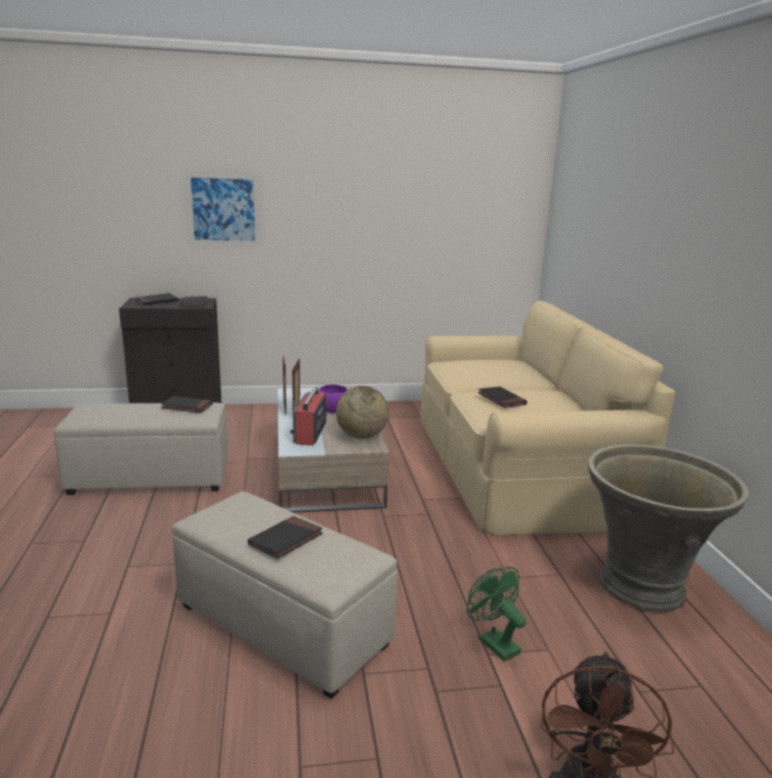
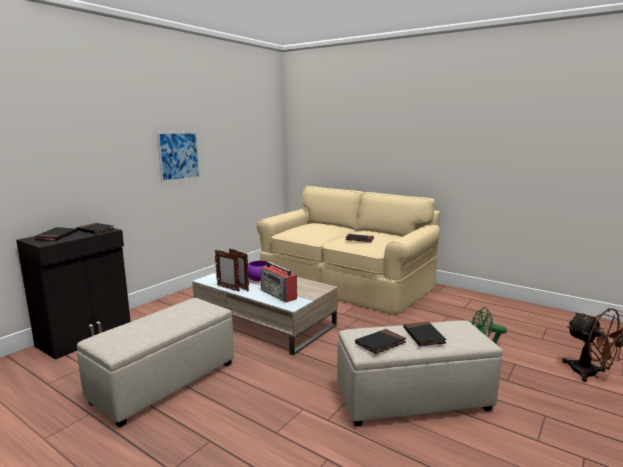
camera: 45 degrees left, 5 degrees down
black book [161,396,213,413] -> black book moved to [355,329,406,354]
picture [188,175,257,243] -> picture moved to [157,132,200,182]
globe [336,386,389,439] -> none
grey planter [588,444,749,612] -> none

